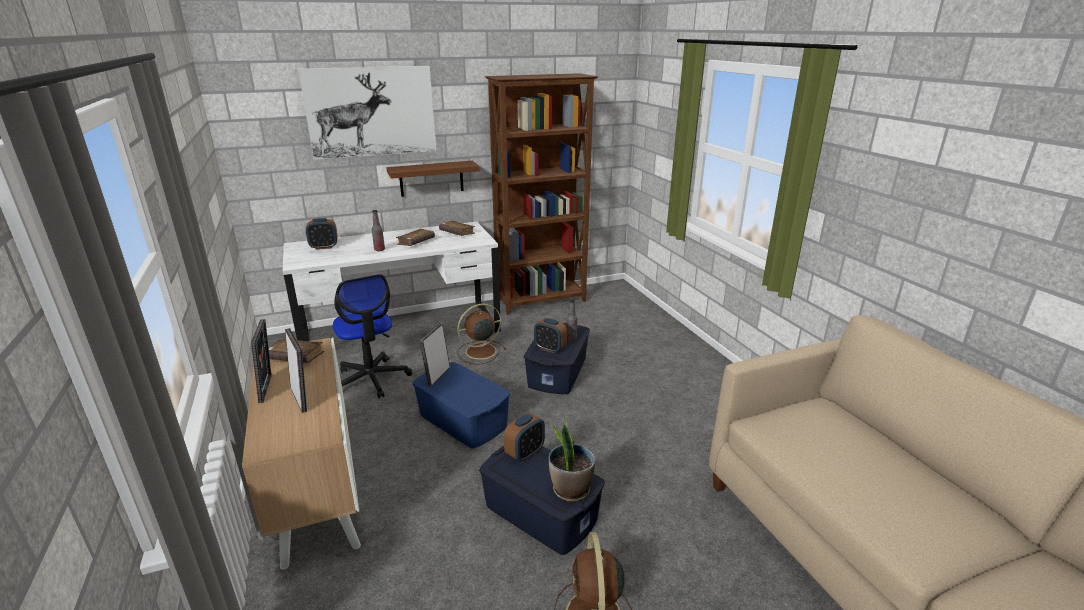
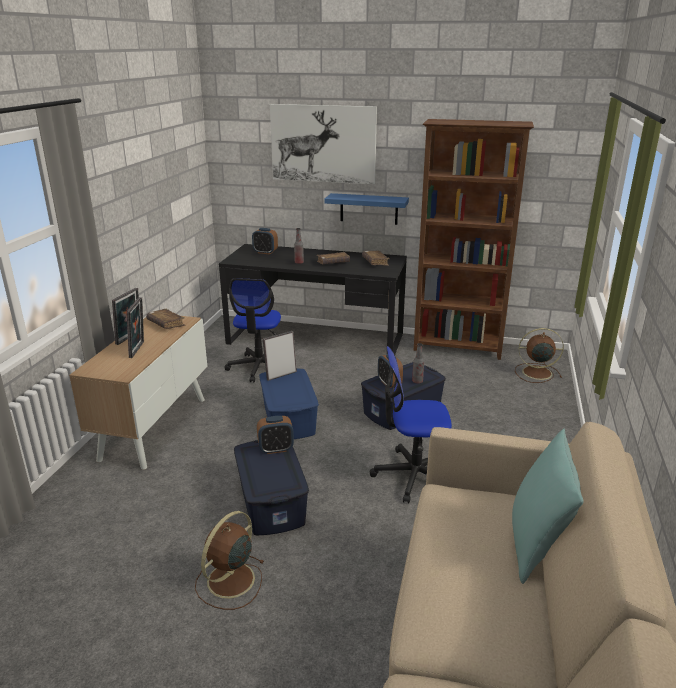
camera: 35 degrees right, 0 degrees up
white desk [283,222,501,341] -> black desk [219,244,407,355]
brown shelf [386,161,480,197] -> blue shelf [324,193,409,225]
brown fan [457,304,506,365] -> brown fan moved to [515,328,564,383]
potted plant [549,413,596,502] -> none
none -> office chair [370,346,452,503]
none -> turquoise pillow [512,429,584,584]

